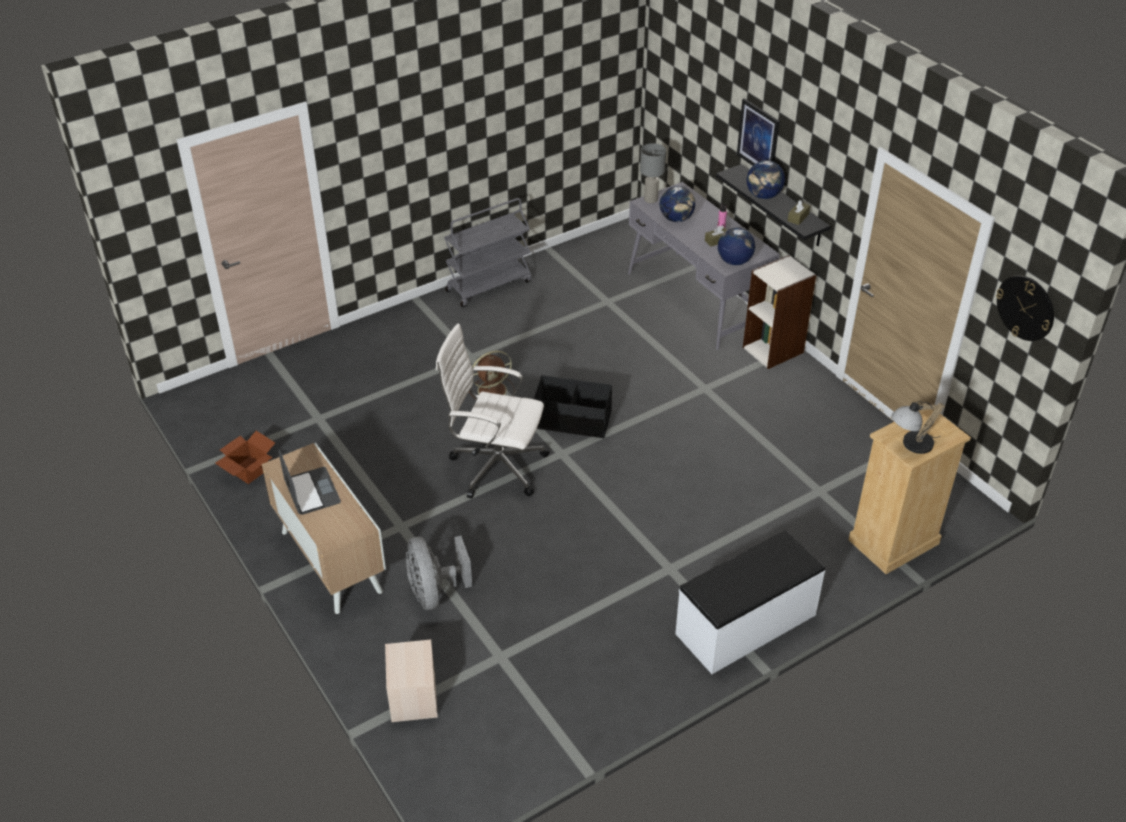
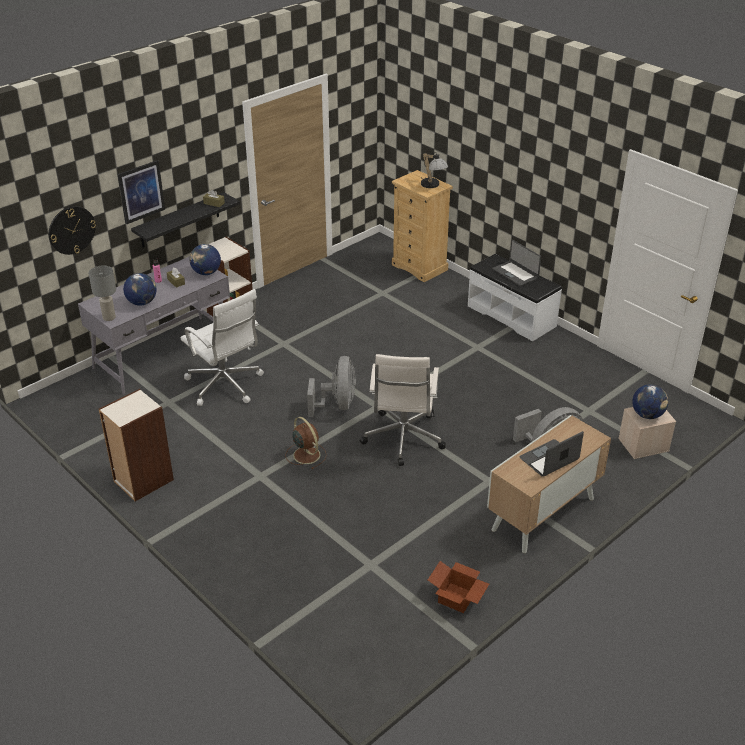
camera: 100 degrees left, 5 degrees down
grey cart [444,198,532,307] -> bookcase [99,389,174,501]
black storage box [534,375,612,438] -> grey fan [307,356,356,417]
globe [747,160,785,199] -> globe moved to [632,384,668,419]
wall clock [996,275,1054,341] -> wall clock moved to [49,206,96,255]
none -> white office chair [181,289,264,406]
none -> laptop [492,240,541,286]

